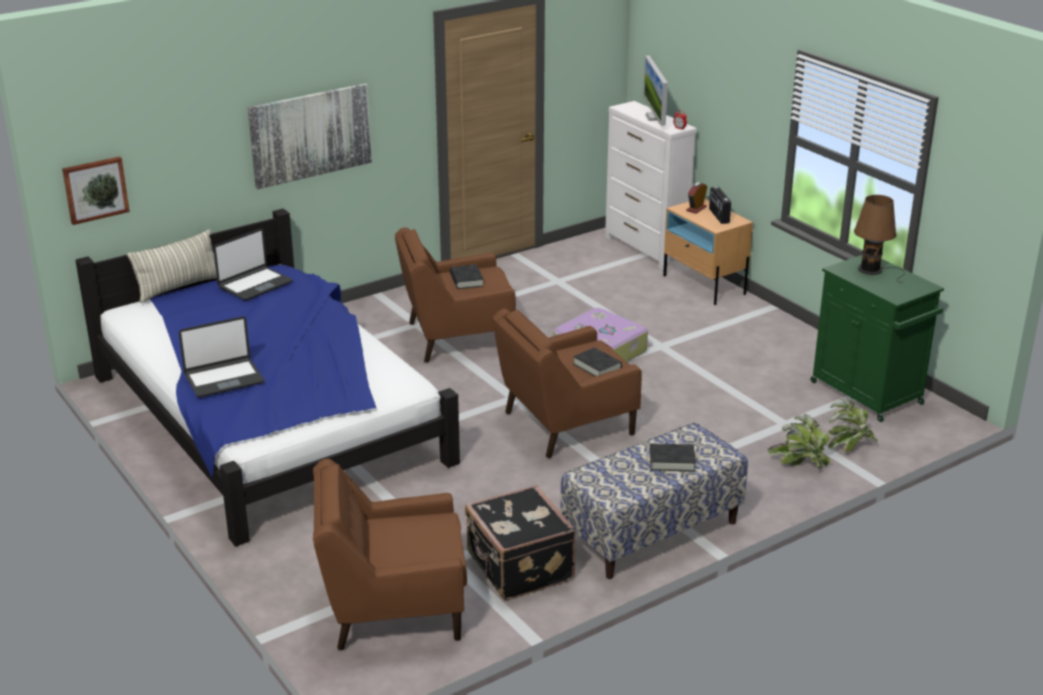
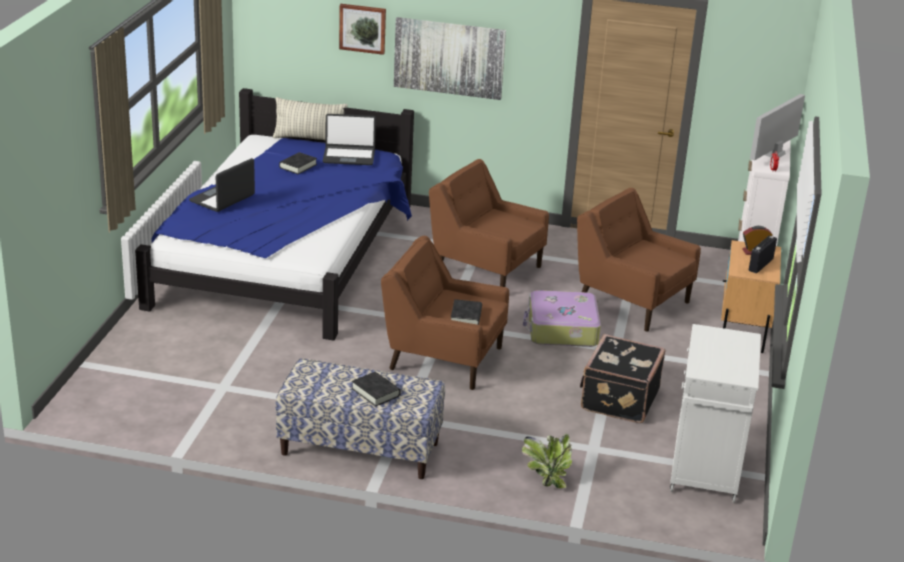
camera: 45 degrees right, 0 degrees up
picture [62,156,130,225] -> picture moved to [339,4,386,55]
laptop [179,316,264,397] -> laptop turned 105 degrees clockwise [189,158,255,212]
brown armchair [313,459,467,650] -> brown armchair moved to [577,188,701,331]
black book [450,264,484,289] -> black book moved to [279,152,317,174]
black suitcase [465,485,576,600] -> black suitcase moved to [580,334,666,423]
green cabinet [811,255,944,422] -> white cabinet [670,324,761,503]
potted plant [828,399,878,452] -> none
brown table lamp [854,195,905,283] -> none

